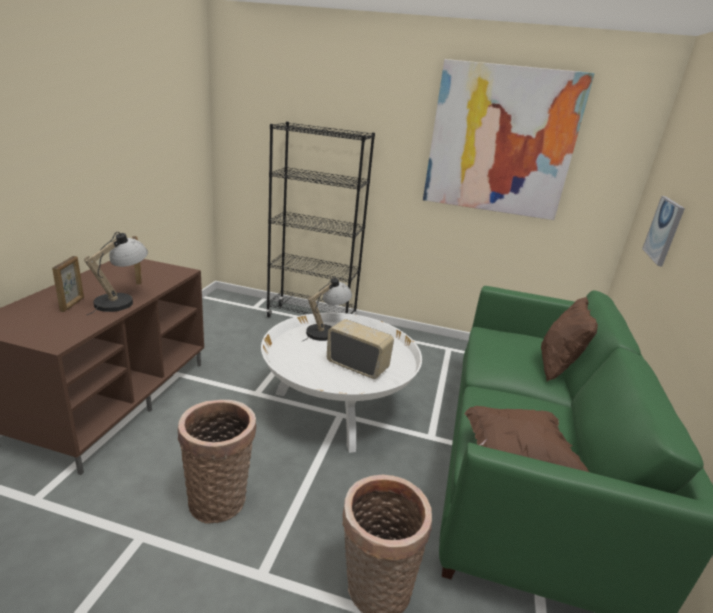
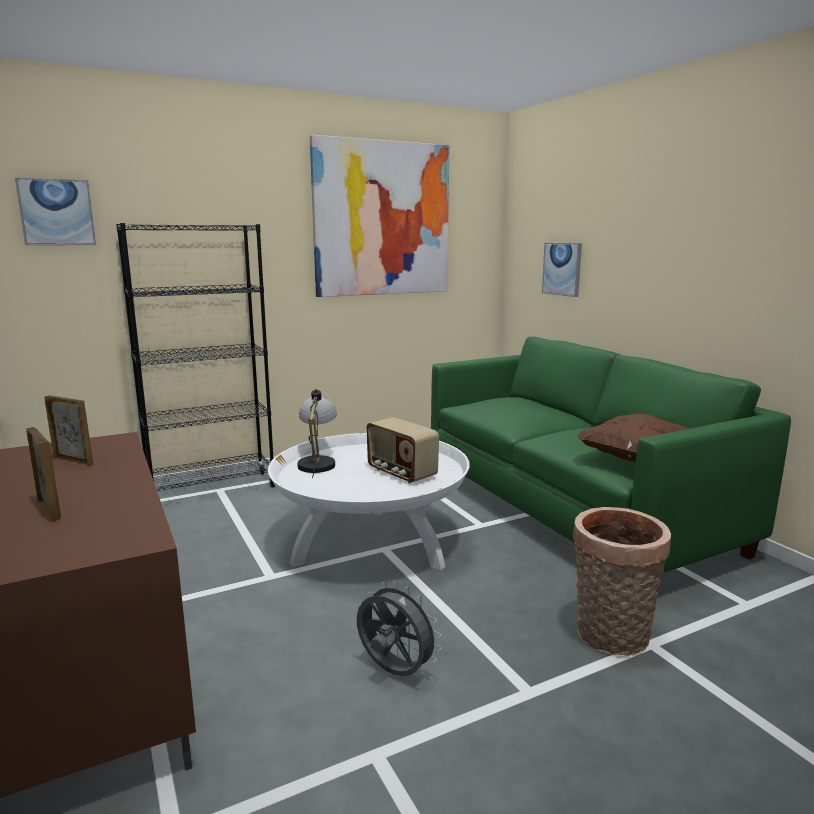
camera: 40 degrees left, 10 degrees down
table lamp [84,232,148,315] -> none
basket [178,400,256,524] -> grey fan [357,581,441,676]
radio [327,319,394,379] -> radio turned 120 degrees counterclockwise [367,417,439,484]
brown pillow [541,297,598,381] -> none
none -> picture [15,178,96,246]

